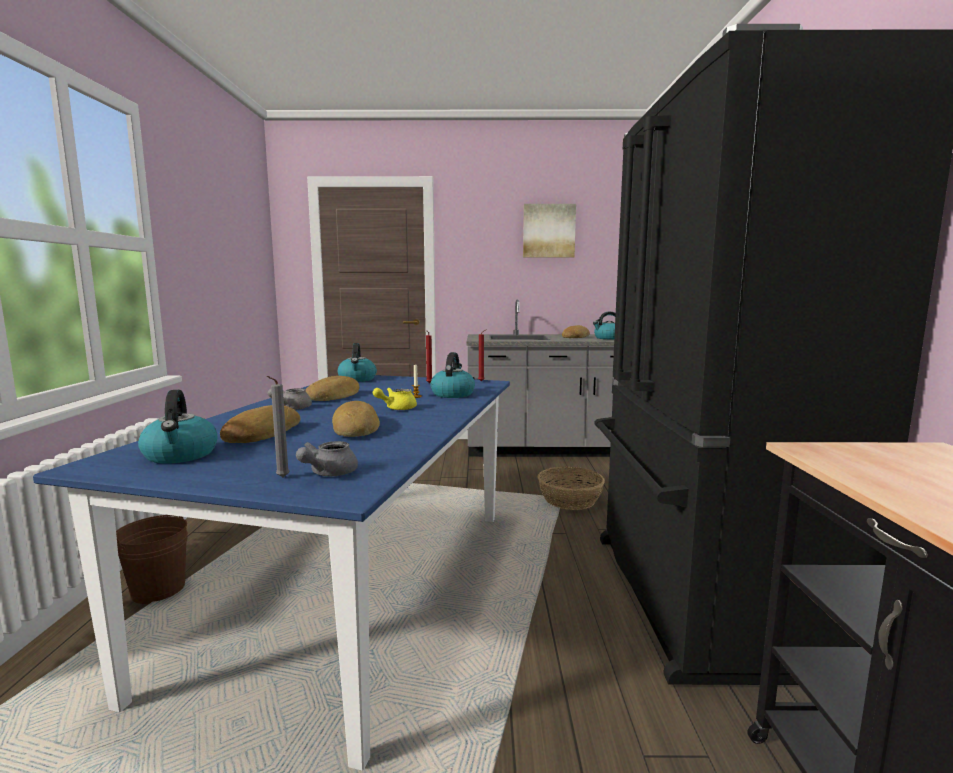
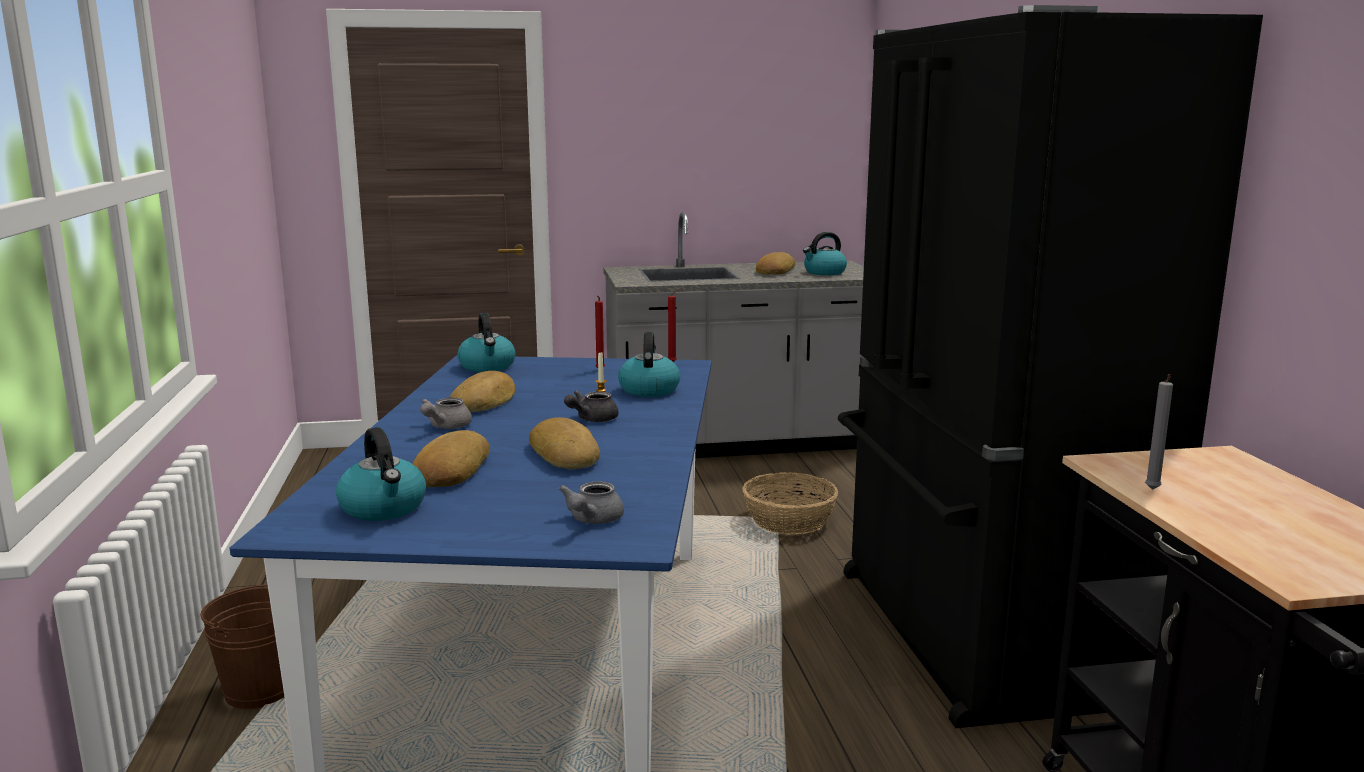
camera: 10 degrees left, 5 degrees up
grey candle [267,376,290,477] -> grey candle moved to [1145,374,1173,490]
yellow teapot [373,388,417,410] -> grey teapot [564,390,618,422]
picture [523,204,576,258] -> none

